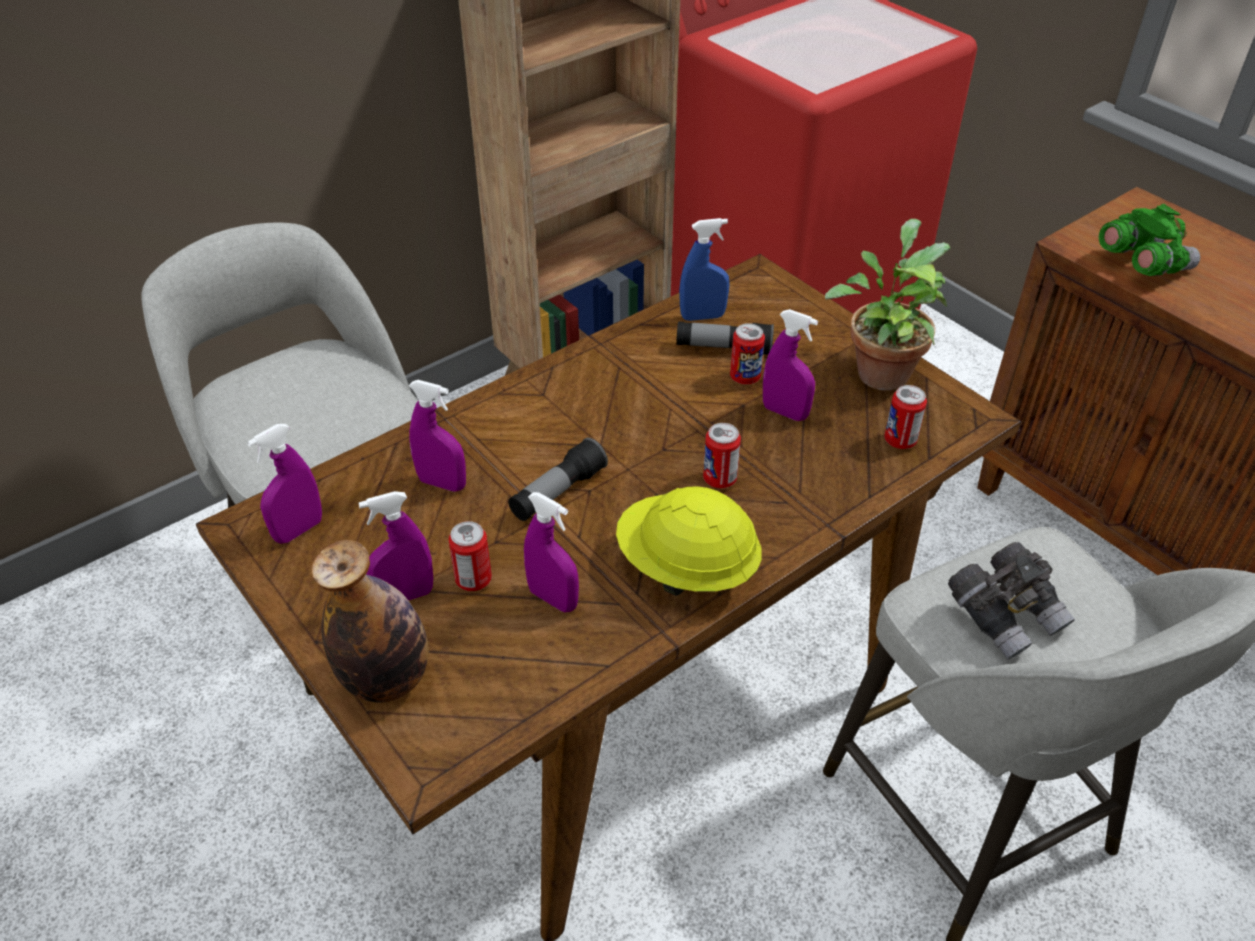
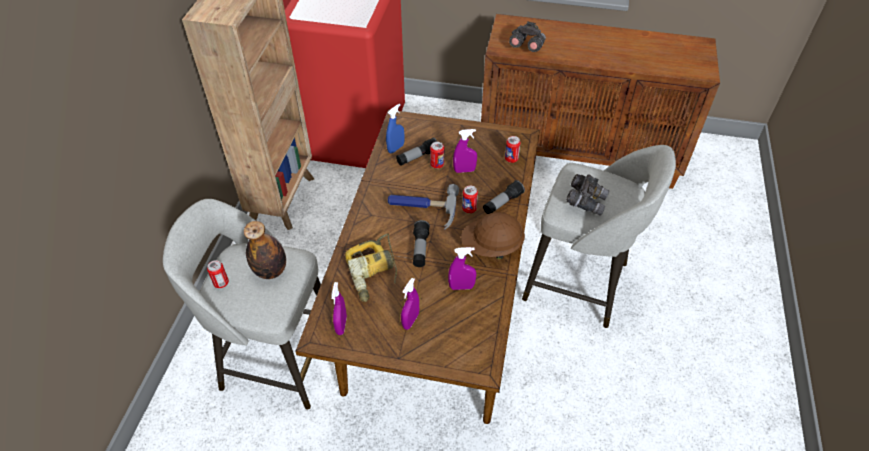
camera: 40 degrees left, 5 degrees up
bottle [312,540,429,703] -> bottle moved to [244,221,286,279]
purple spray bottle [409,380,466,492] -> power drill [345,234,397,302]
can [449,521,492,591] -> can moved to [207,260,229,288]
yellow hard hat [616,486,762,596] -> brown hard hat [461,212,525,259]
potted plant [825,219,950,391] -> none
green binoculars [1099,204,1200,276] -> grey binoculars [509,21,546,52]
none -> hammer [388,184,459,230]
none -> flashlight [483,180,525,214]

